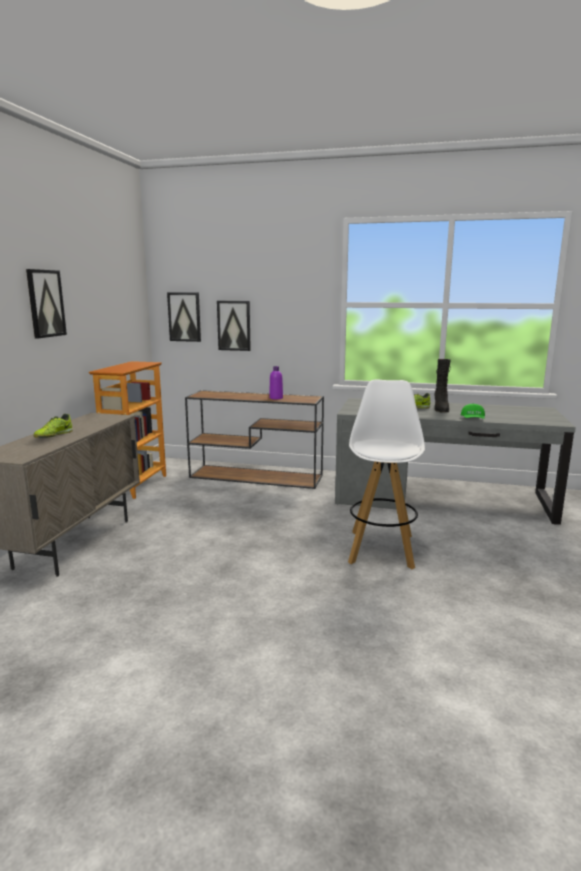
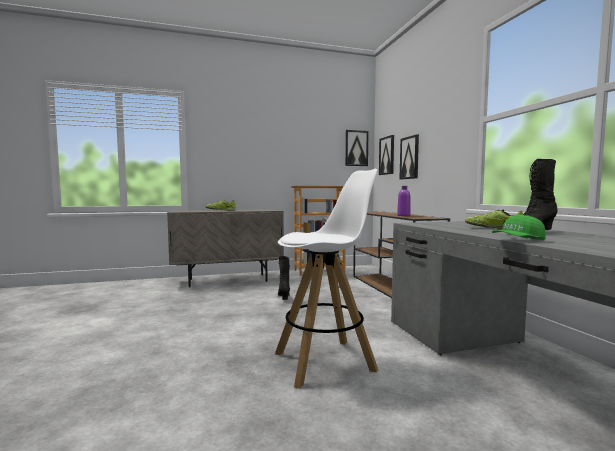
camera: 60 degrees right, 10 degrees down
picture [26,269,67,338] -> picture moved to [345,130,369,166]
none -> black boot [278,256,290,300]

